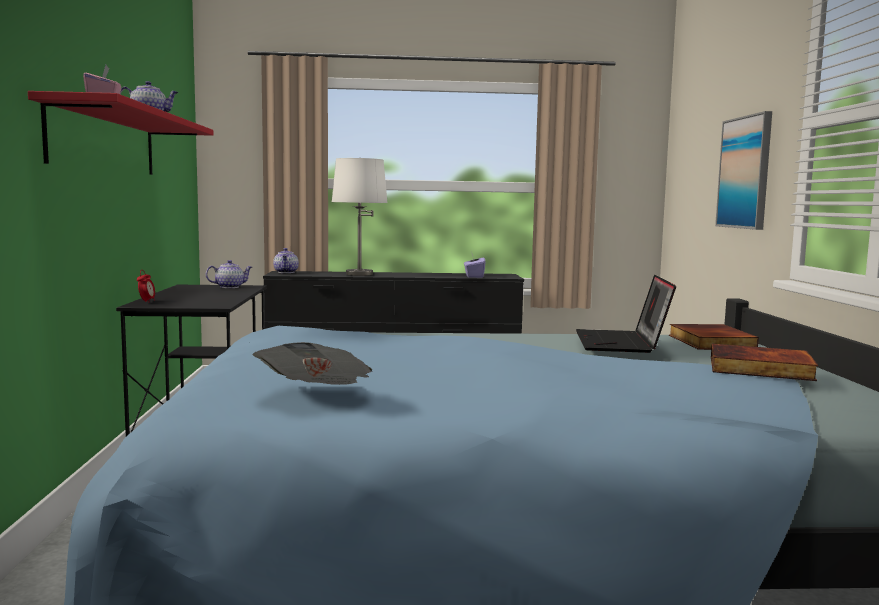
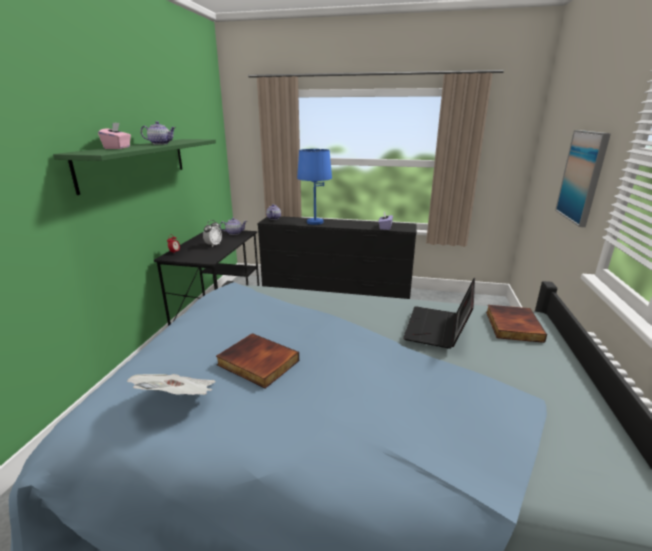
camera: 15 degrees right, 15 degrees up
red shelf [28,91,213,175] -> green shelf [53,139,216,195]
white table lamp [332,158,387,276] -> blue table lamp [297,149,332,225]
book [711,344,818,381] -> book moved to [216,333,299,388]
none -> alarm clock [203,220,222,247]

